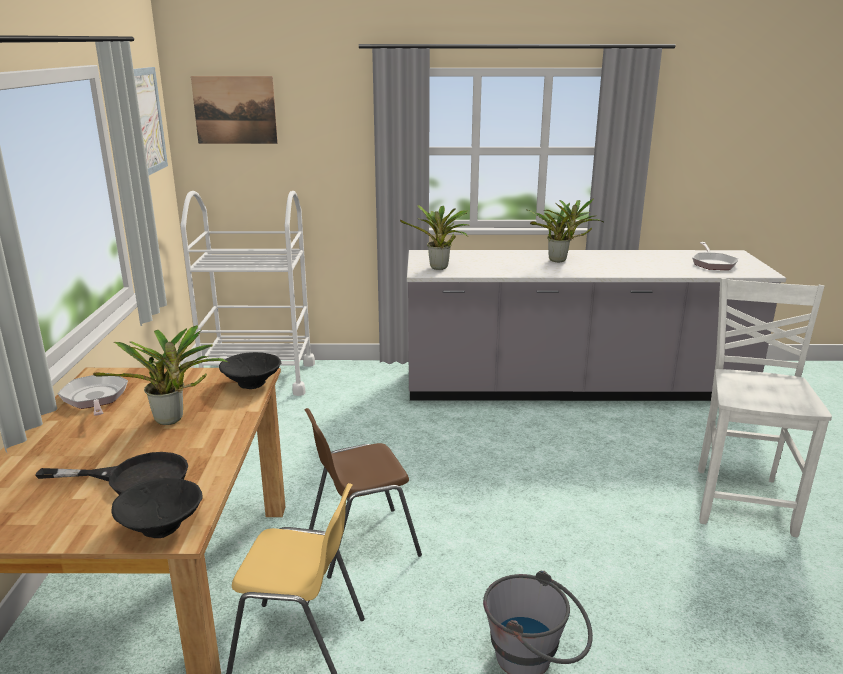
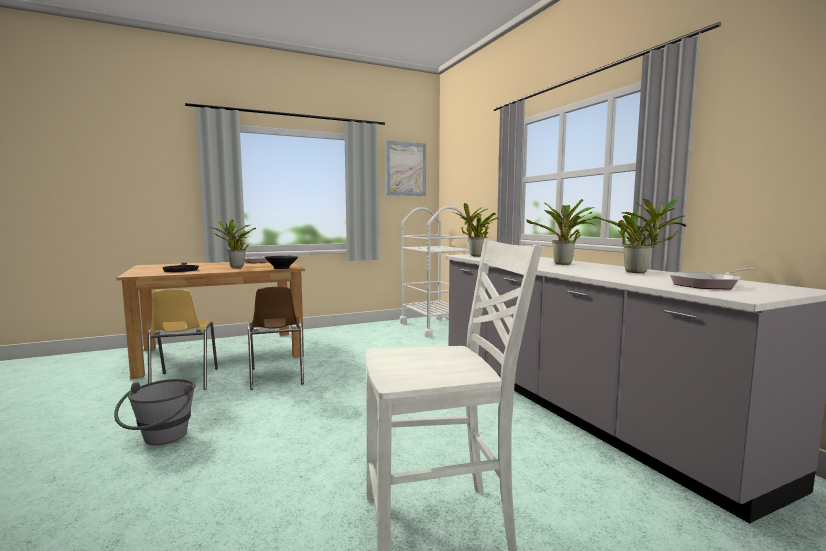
camera: 65 degrees right, 15 degrees down
black bowl [111,478,202,538] -> none
picture [191,76,278,144] -> none
brown chair [304,408,422,578] -> brown chair turned 150 degrees counterclockwise [248,287,304,390]
none -> potted plant [593,197,686,273]

